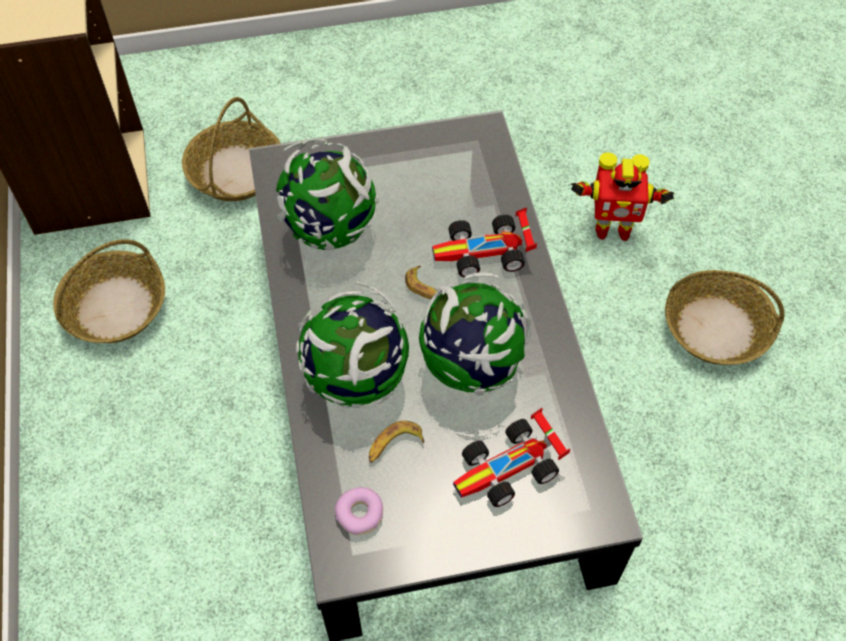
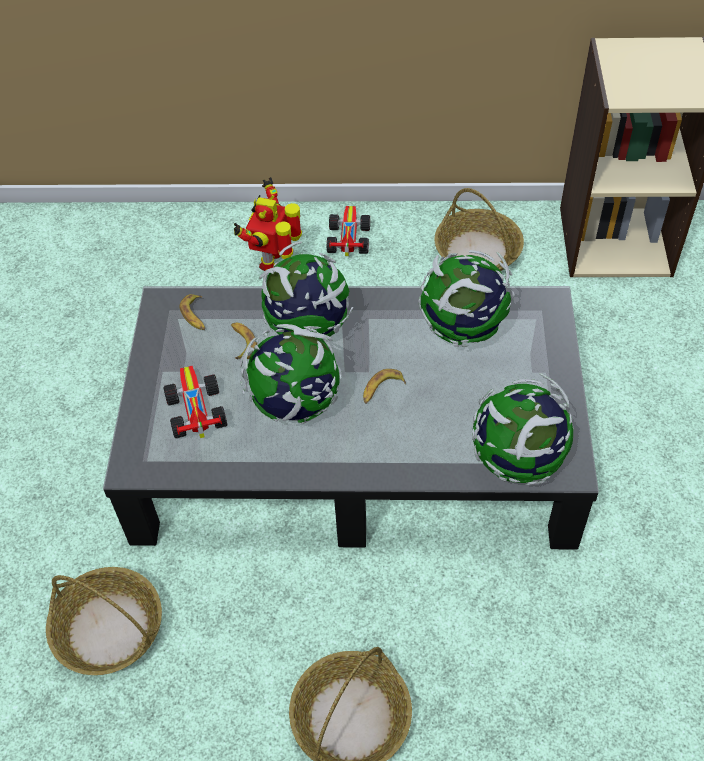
camera: 105 degrees right, 5 degrees down
basket [182,97,280,201] -> basket moved to [46,567,162,675]
donut [335,487,383,535] -> banana [180,294,205,330]
toy car [432,207,537,278] -> toy car moved to [327,206,370,256]
toy robot [571,152,674,241] -> toy robot moved to [234,177,302,271]
none -> globe [472,373,574,485]

